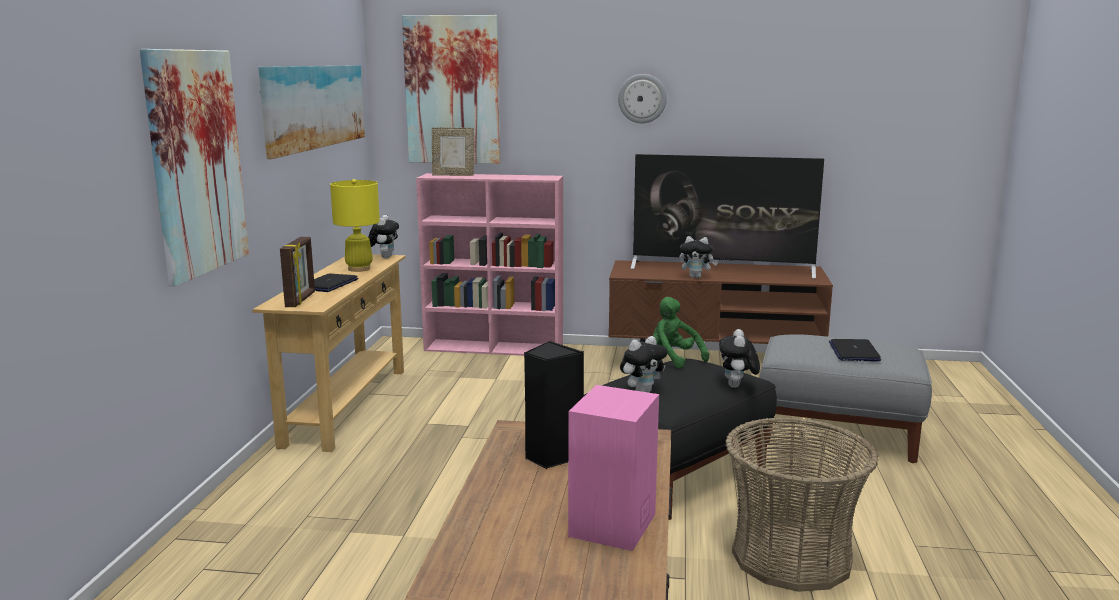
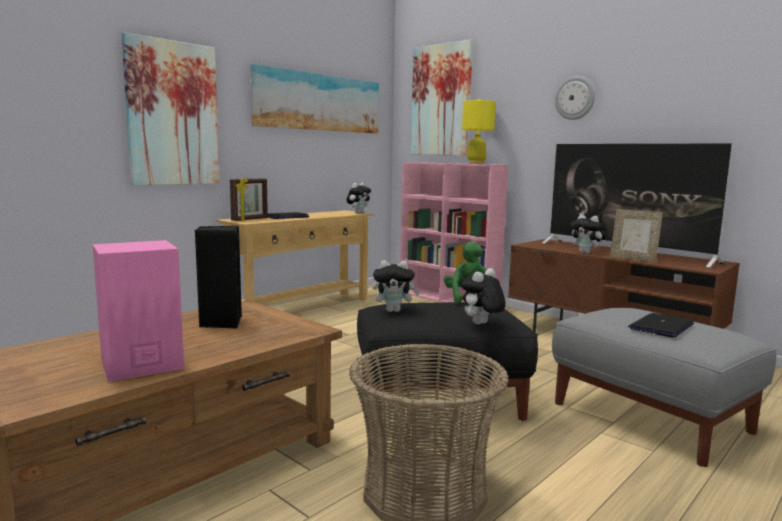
camera: 35 degrees right, 5 degrees down
yellow table lamp [330,179,380,272] -> yellow table lamp moved to [462,99,496,164]
picture frame [432,128,474,176] -> picture frame moved to [610,209,663,263]

